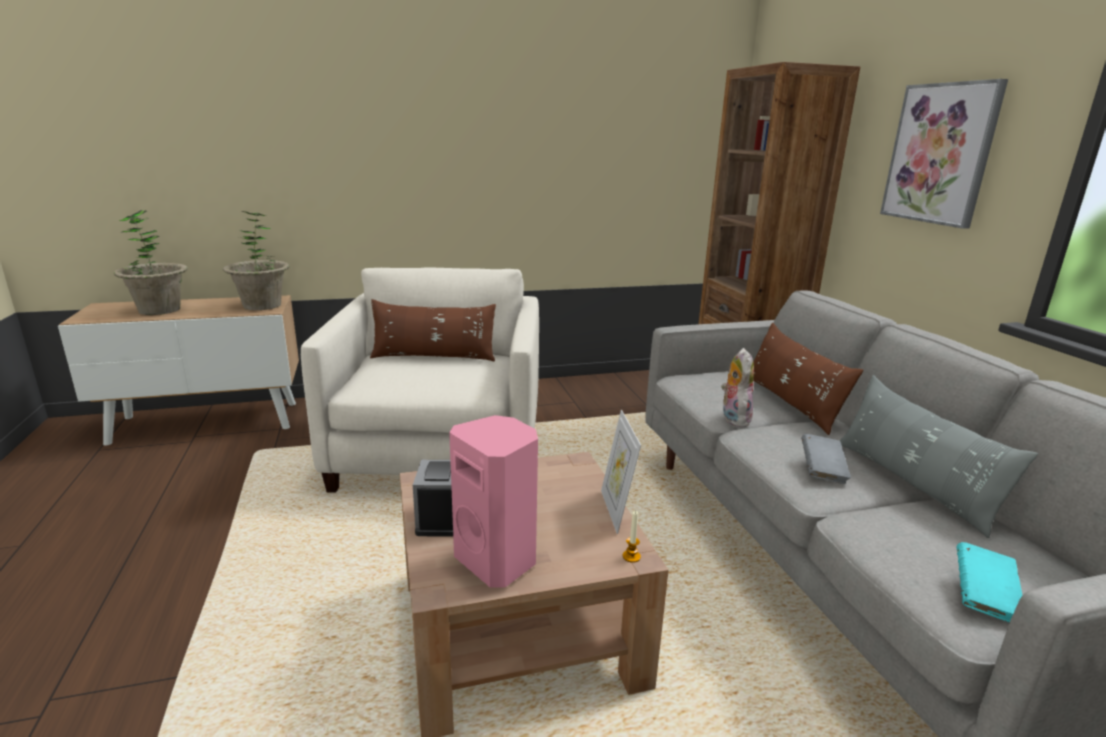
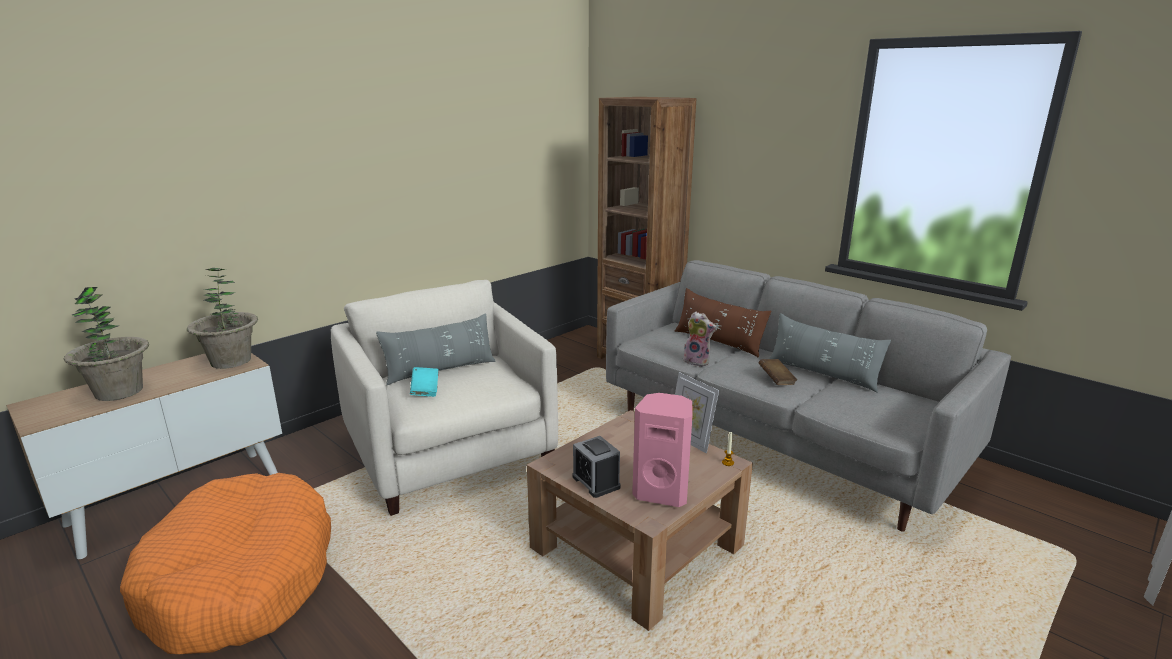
camera: 30 degrees left, 0 degrees up
brown pillow [370,299,496,361] -> grey pillow [376,313,496,385]
plush toy [721,348,754,427] -> plush toy turned 150 degrees clockwise [683,312,716,367]
grey book [801,434,851,484] -> brown book [758,359,797,385]
picture [880,79,1008,229] -> none
turquoise book [956,542,1023,623] -> turquoise book moved to [410,367,439,397]
none -> orange dog bed [120,473,331,654]

